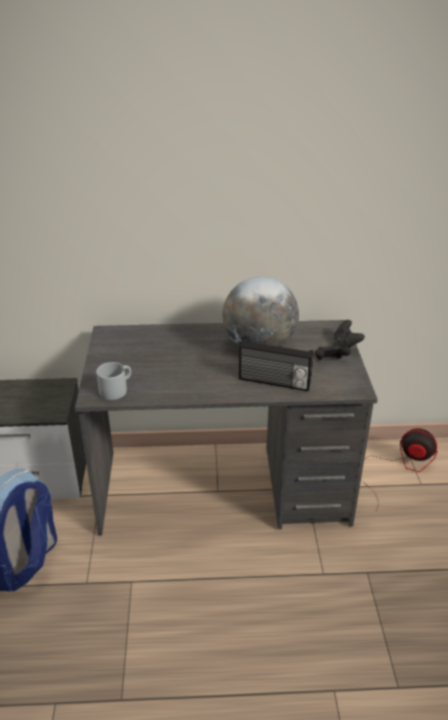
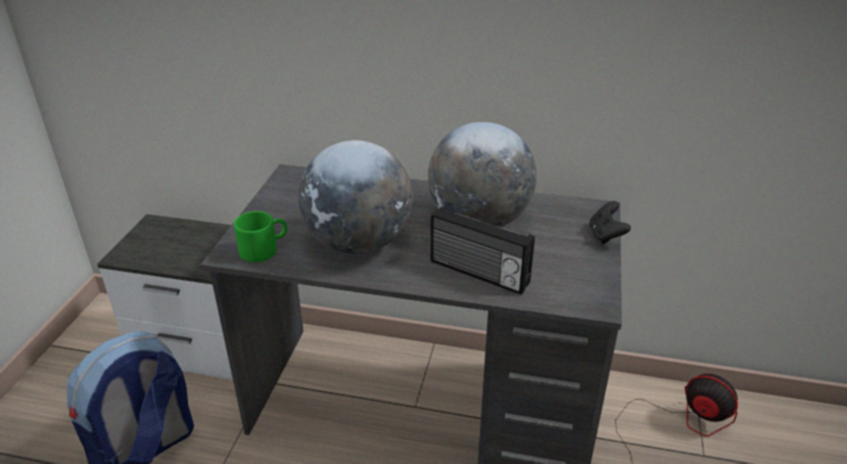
camera: 15 degrees right, 0 degrees up
grey mug [96,362,131,400] -> green mug [234,211,287,262]
black game controller [315,344,351,360] -> none
none -> globe [298,140,413,254]

